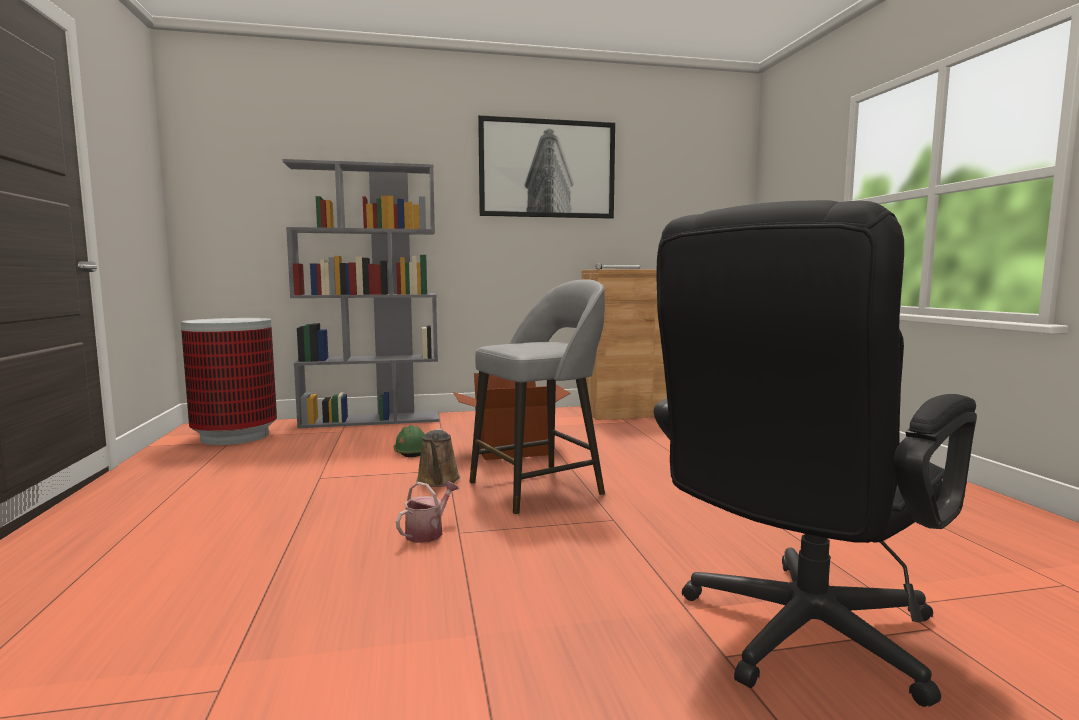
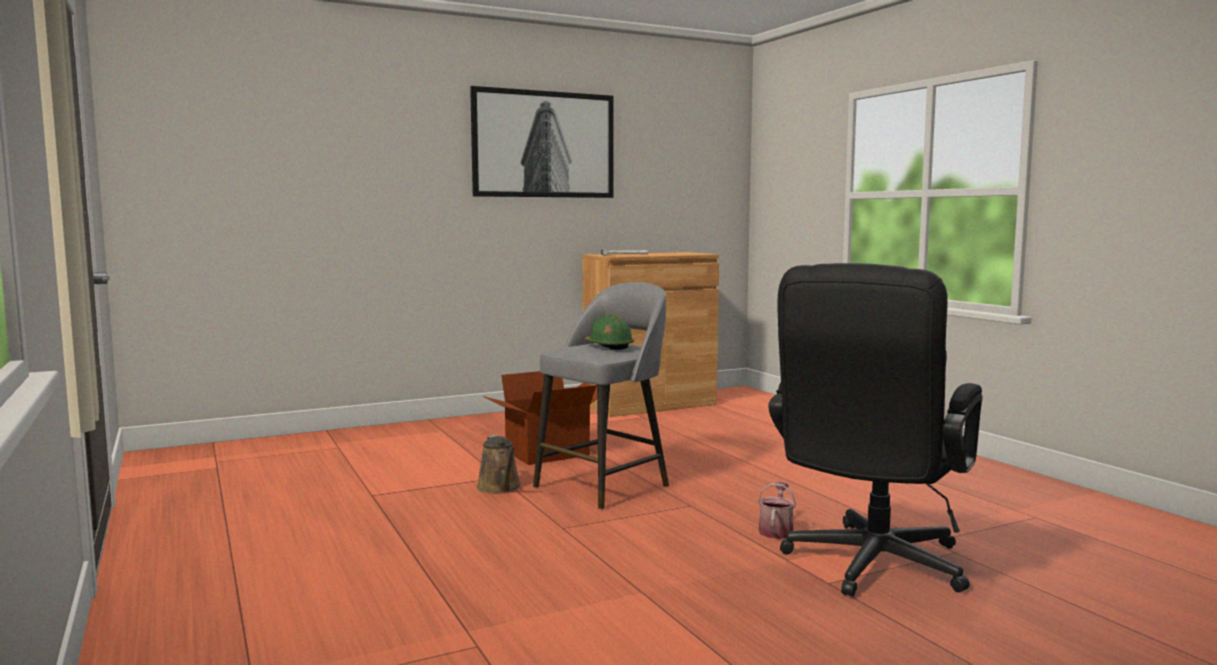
camera: 15 degrees left, 0 degrees up
trash can [181,318,277,445] -> none
grey bookcase [282,159,439,428] -> none
green hard hat [393,425,425,457] -> green hard hat moved to [585,314,634,350]
watering can [396,481,459,543] -> watering can moved to [758,482,796,539]

